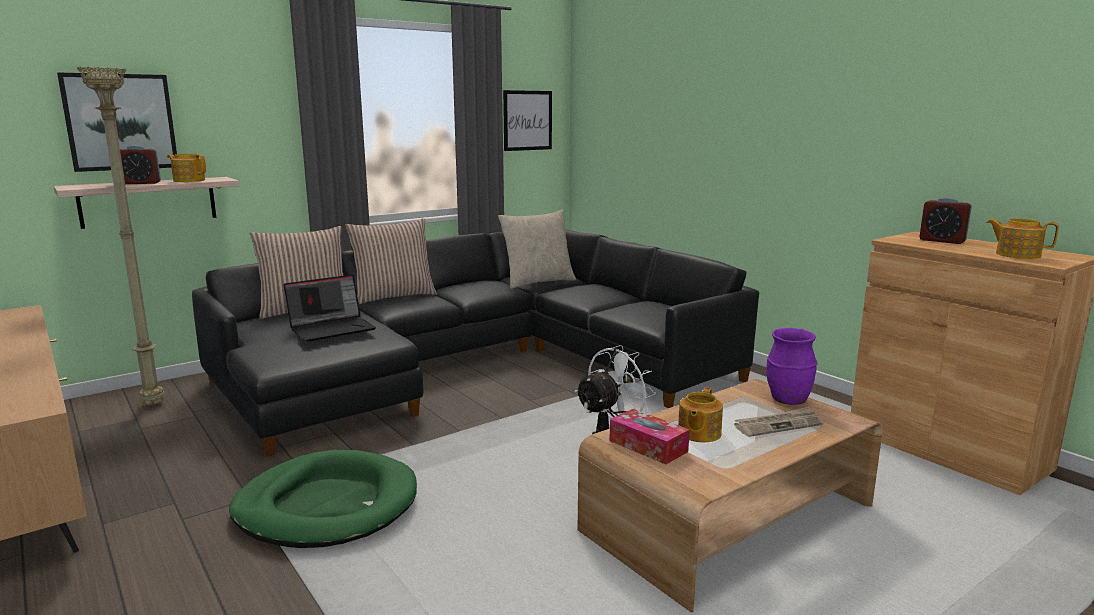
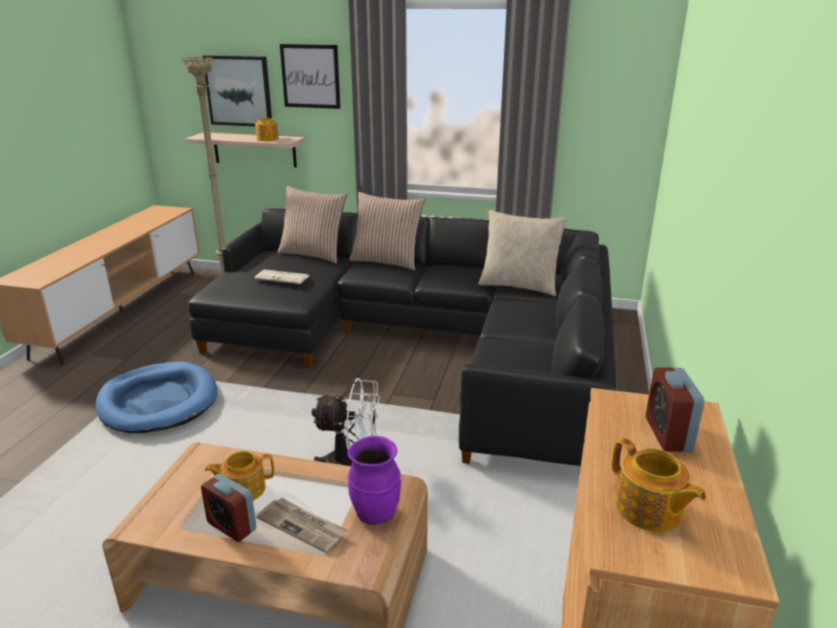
camera: 50 degrees right, 10 degrees up
alarm clock [120,145,161,184] -> alarm clock moved to [201,474,256,542]
green dog bed [229,450,417,548] -> blue dog bed [95,362,218,433]
laptop [283,274,376,342] -> newspaper [254,270,310,284]
picture [503,90,552,151] -> picture moved to [280,44,340,109]
tissue box [609,409,690,465] -> none
teapot [986,219,1059,259] -> teapot turned 150 degrees clockwise [612,438,706,532]

